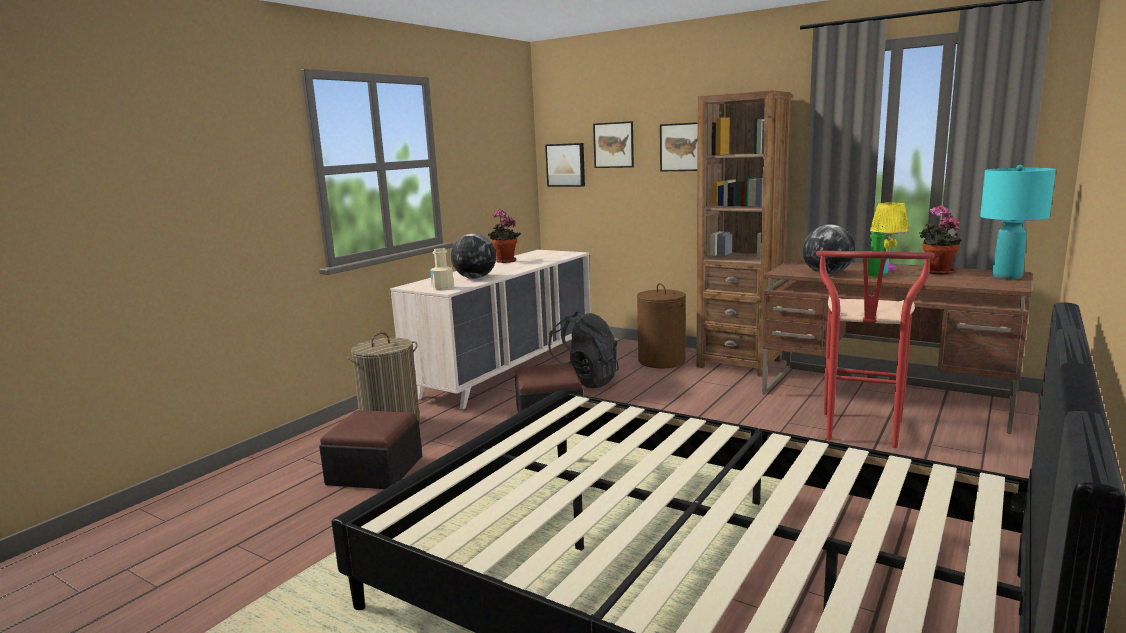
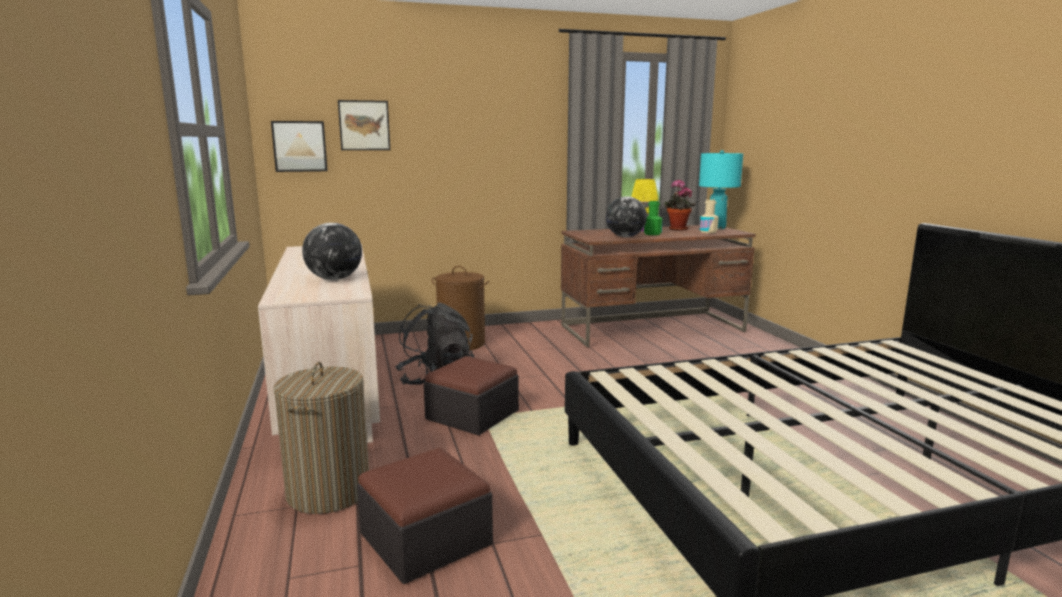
camera: 50 degrees left, 0 degrees up
beige bottle [430,248,454,290] -> beige bottle moved to [700,200,719,233]
potted plant [488,209,521,263] -> none
picture [660,122,698,171] -> none
brown bookcase [697,90,791,377] -> none
red stool [816,251,935,448] -> none

